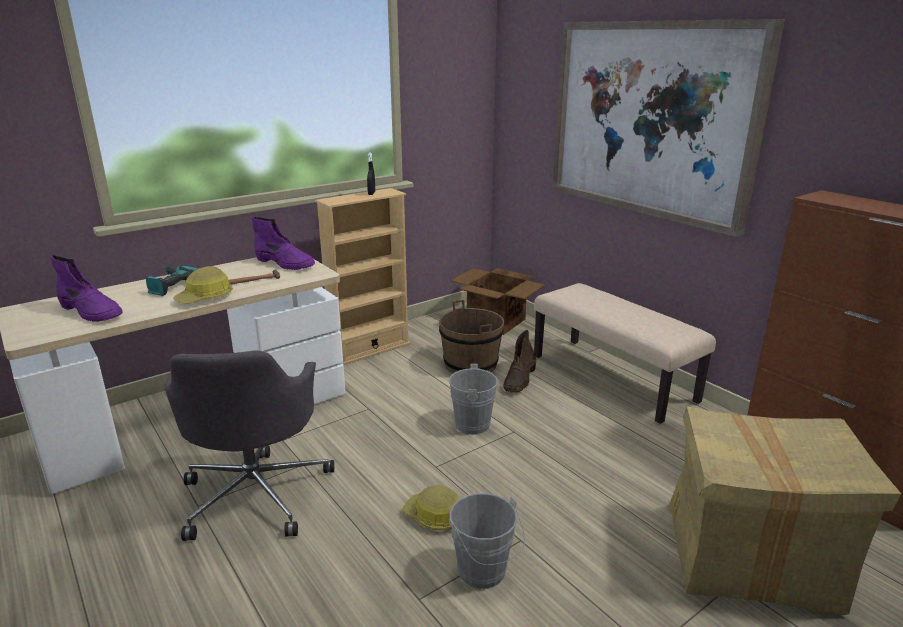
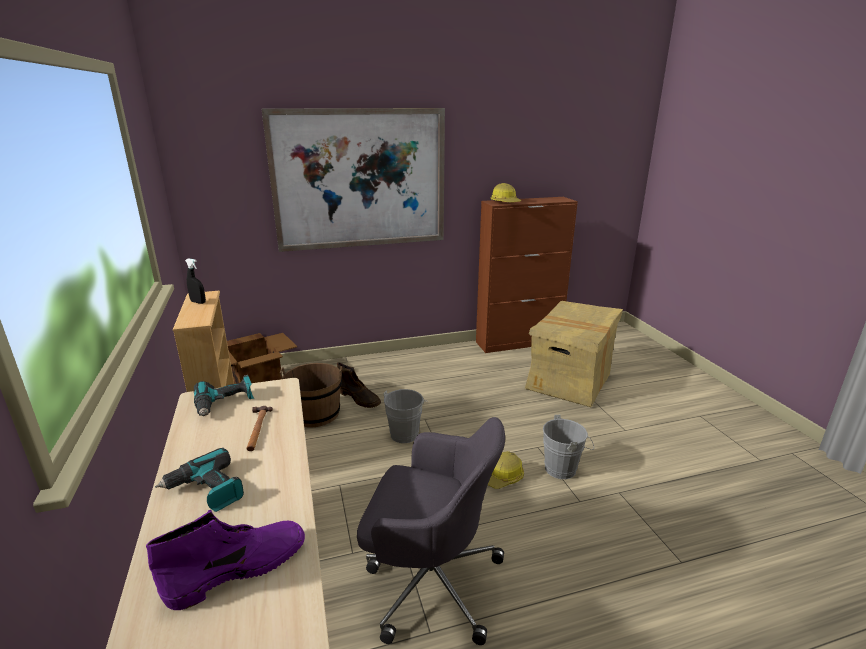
camera: 70 degrees left, 0 degrees up
hard hat [173,266,233,304] -> hard hat moved to [490,183,521,202]
purple boot [252,216,315,270] -> power drill [194,375,254,416]
beige bench [534,283,716,424] -> none

